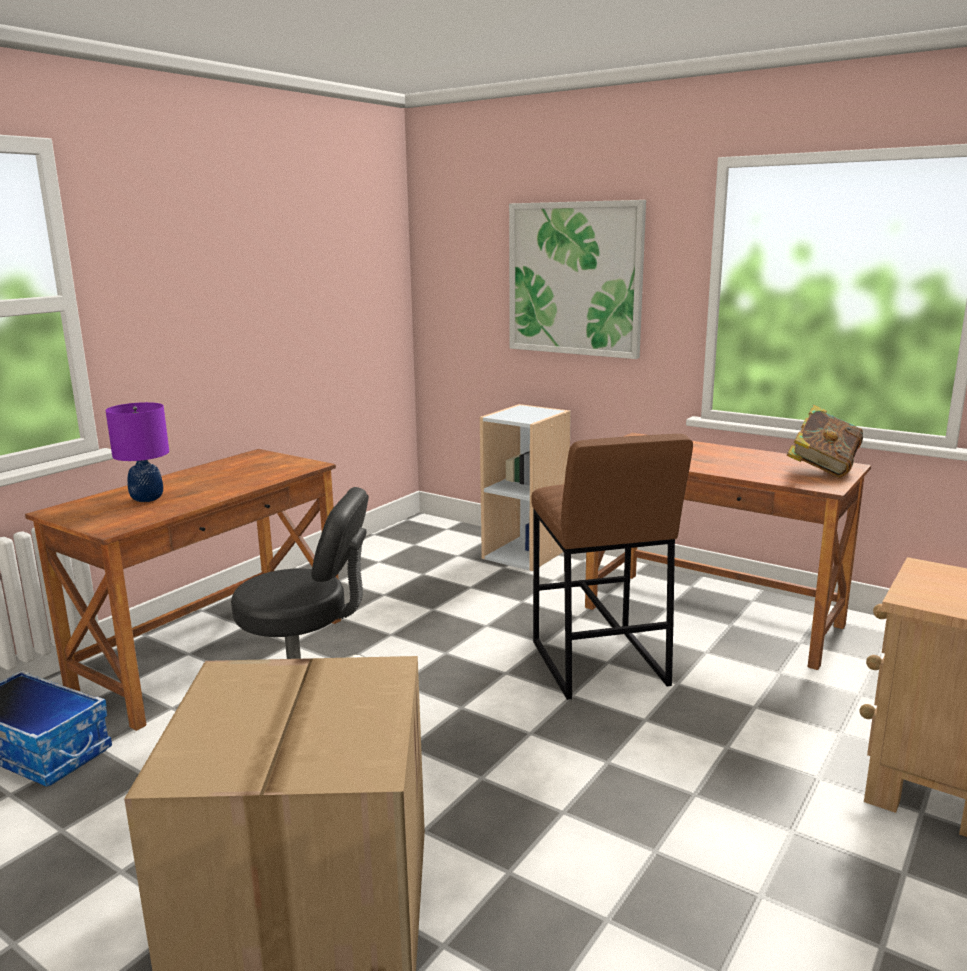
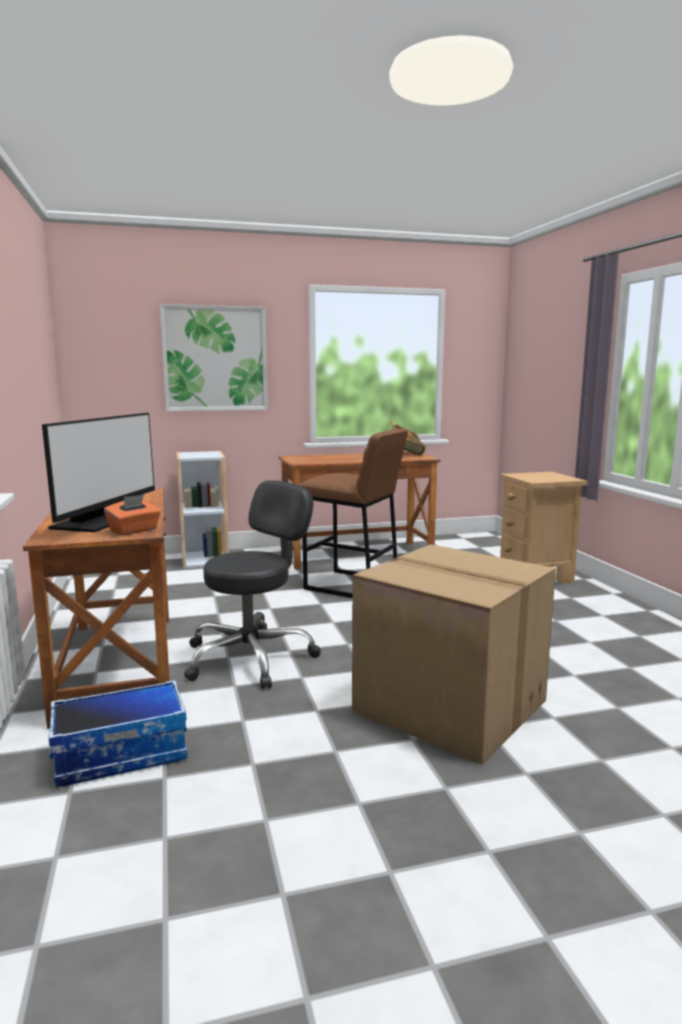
camera: 50 degrees left, 5 degrees down
purple table lamp [105,402,169,502] -> monitor [42,413,155,532]
none -> orange tissue box [104,494,161,535]

